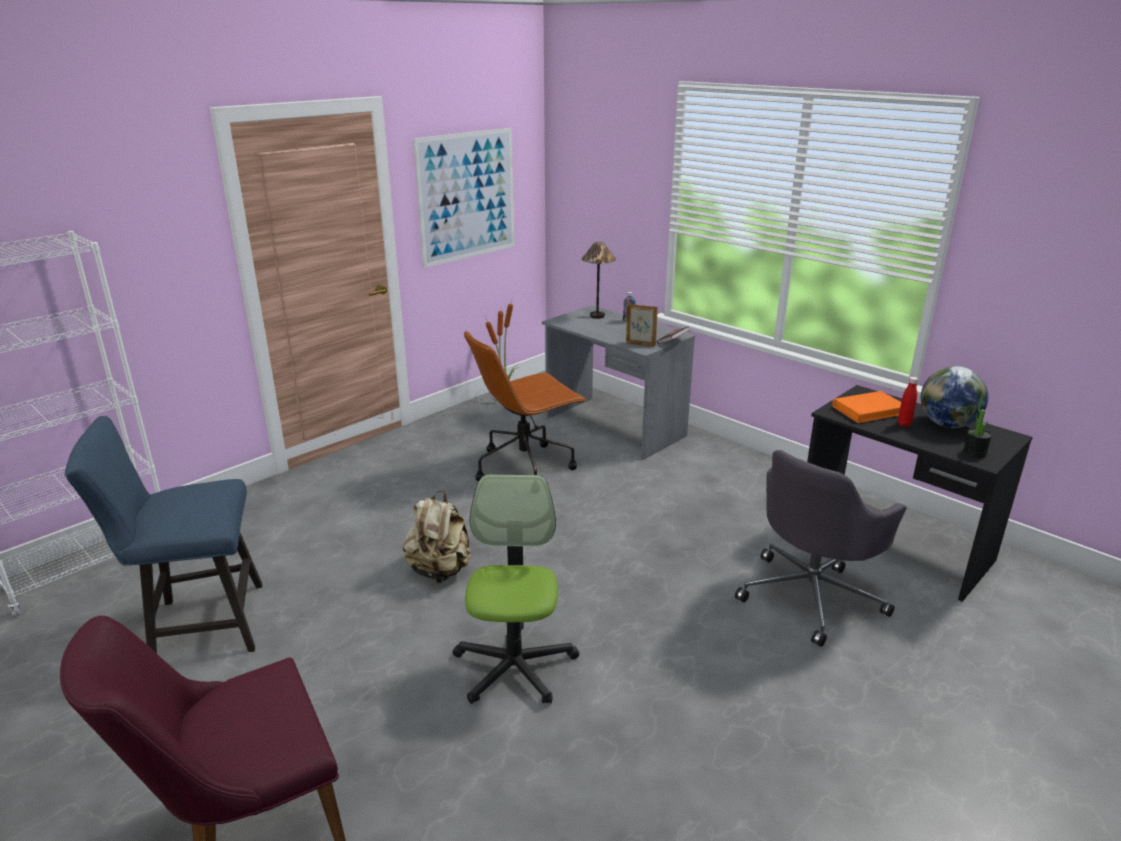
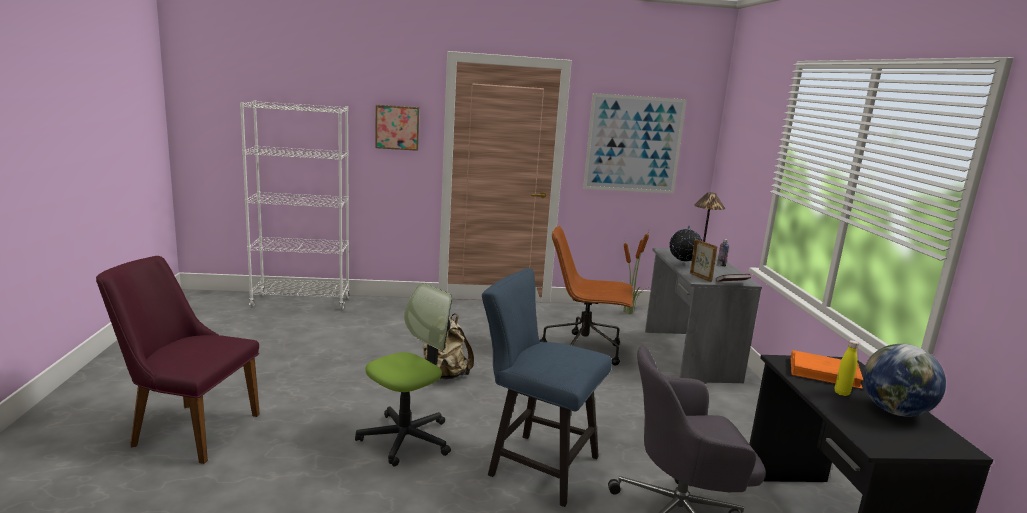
camera: 40 degrees right, 10 degrees down
blue chair [65,416,262,653] -> blue chair moved to [482,268,612,507]
red bottle [898,377,918,427] -> yellow bottle [835,340,859,396]
potted plant [963,393,992,458] -> none
none -> picture [375,105,419,151]
none -> globe [669,225,702,264]

